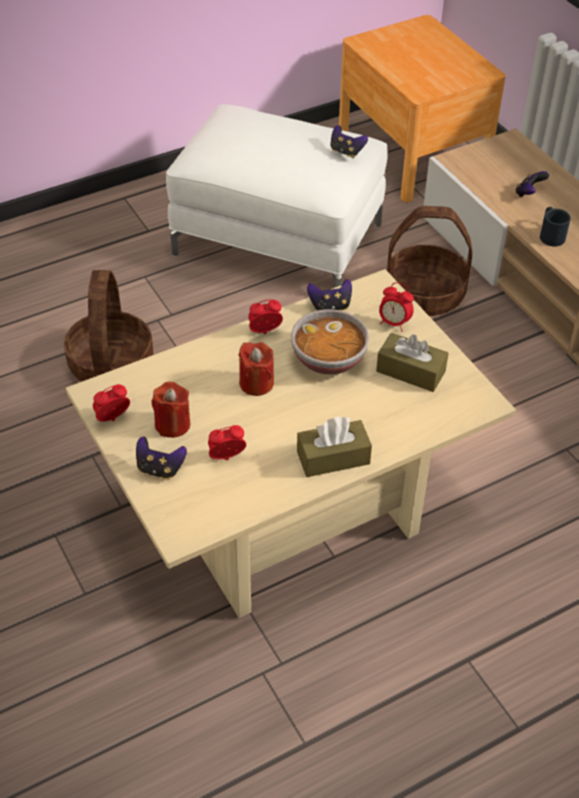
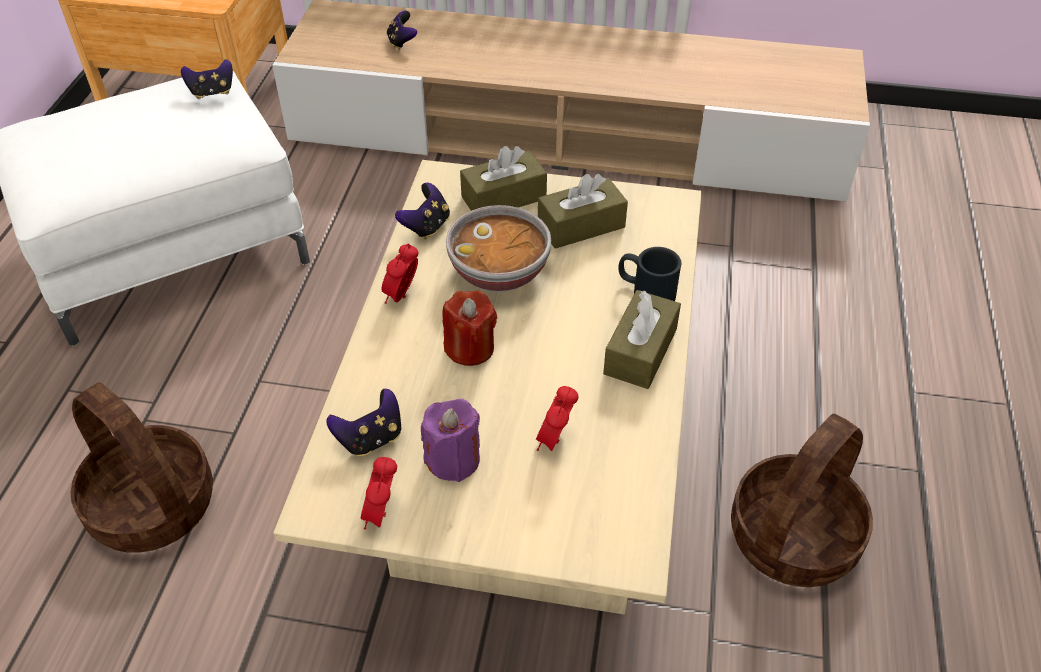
camera: 50 degrees left, 0 degrees up
game controller [136,436,187,479] -> game controller moved to [326,389,401,456]
red candle [152,381,191,438] -> purple candle [421,399,480,482]
alarm clock [379,282,414,331] -> brown tissue box [460,146,547,211]
basket [387,206,473,316] -> basket moved to [731,414,873,587]
black mug [540,207,571,247] -> black mug moved to [618,247,682,301]

